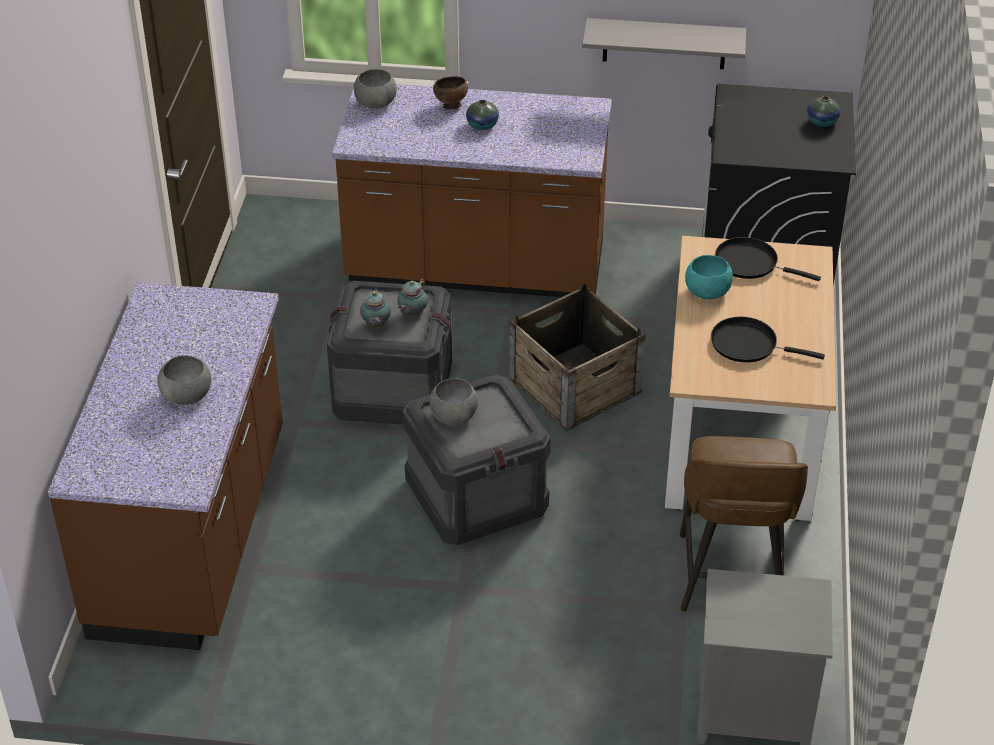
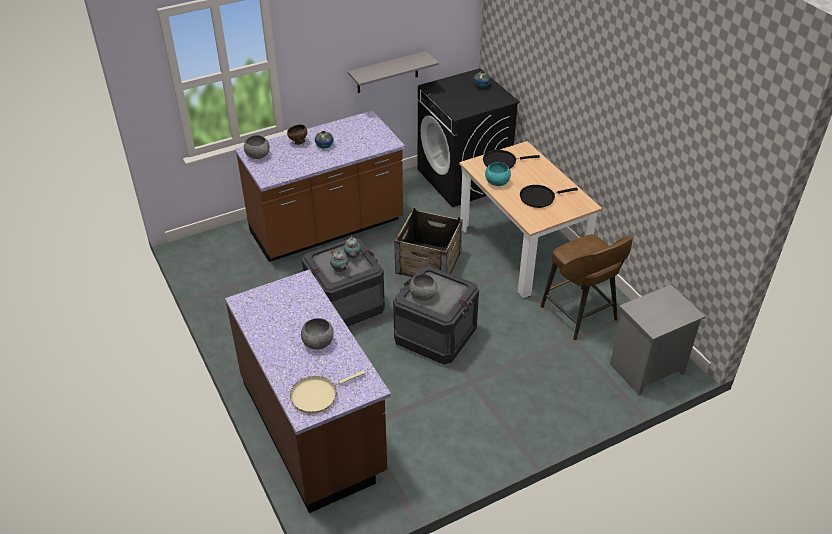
camera: 35 degrees left, 0 degrees up
none -> beige frying pan [290,371,365,414]

